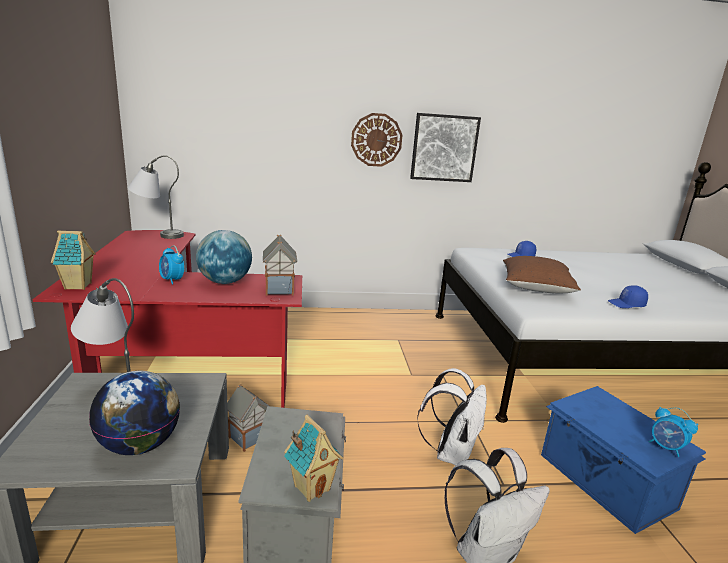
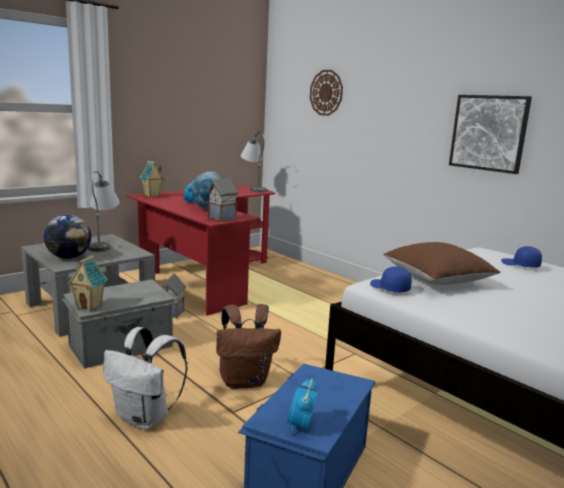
camera: 55 degrees right, 5 degrees down
wall clock [351,113,403,167] -> wall clock moved to [310,70,343,116]
white backpack [417,368,487,465] -> brown backpack [216,304,281,389]
blue cap [608,285,648,308] -> blue cap moved to [370,266,412,292]

